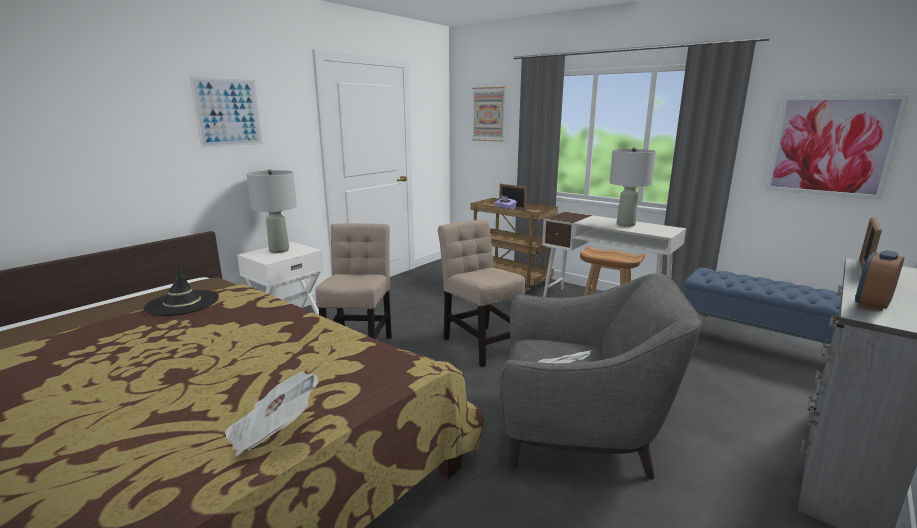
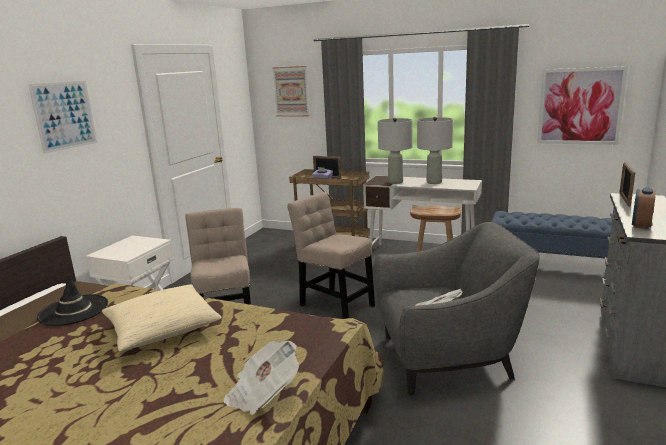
camera: 15 degrees left, 0 degrees up
grey table lamp [246,169,297,253] -> grey table lamp moved to [378,118,412,184]
none -> beige pillow [102,284,222,351]

